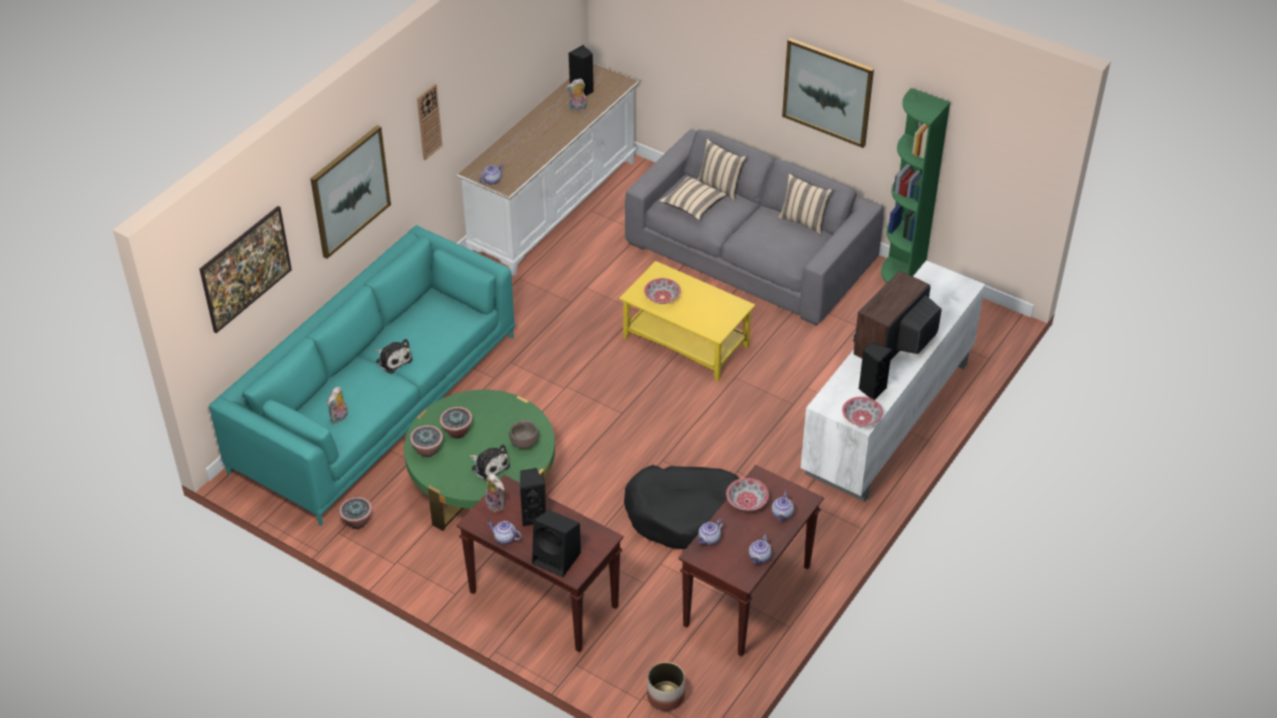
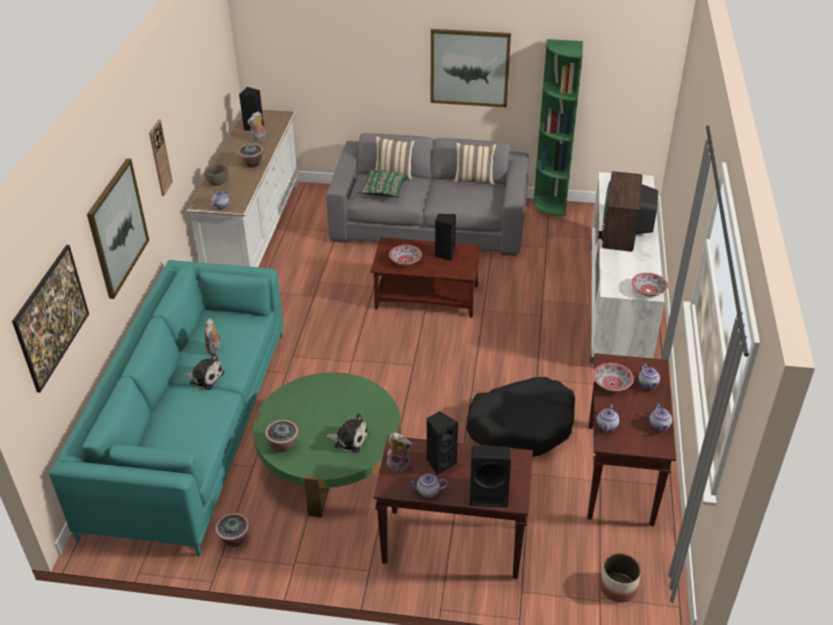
camera: 25 degrees left, 5 degrees down
plush toy [327,386,348,424] -> plush toy moved to [205,318,222,355]
potted plant [440,407,473,439] -> potted plant moved to [238,144,264,168]
brown bowl [509,420,539,449] -> brown bowl moved to [205,164,229,185]
yellow coffee table [619,261,755,382] -> brown coffee table [370,237,482,318]
beige pillow [659,176,727,220] -> green pillow [358,170,408,197]
black speaker [858,342,892,400] -> black speaker moved to [435,214,456,261]

